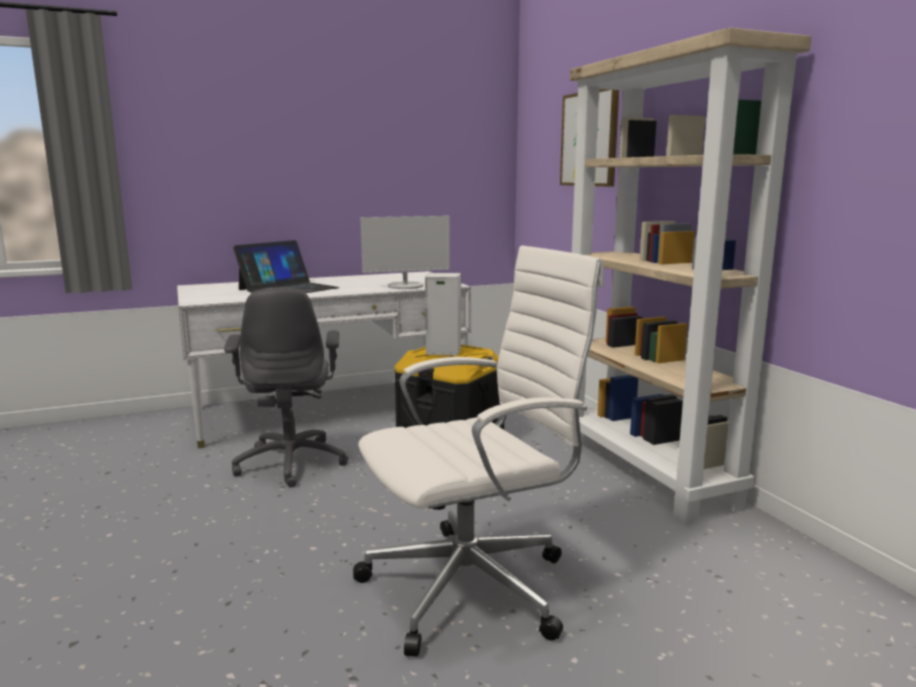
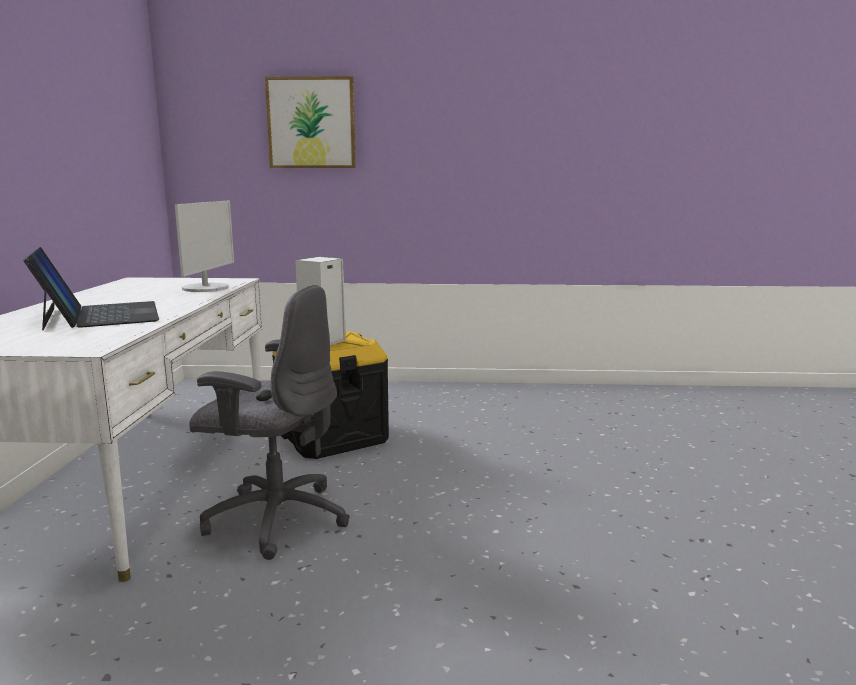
camera: 65 degrees left, 0 degrees up
white office chair [353,245,604,657] -> none
beige bookcase [564,27,811,524] -> none

